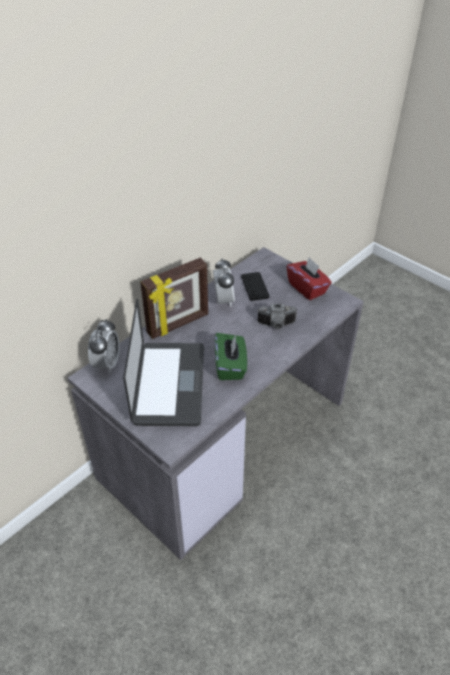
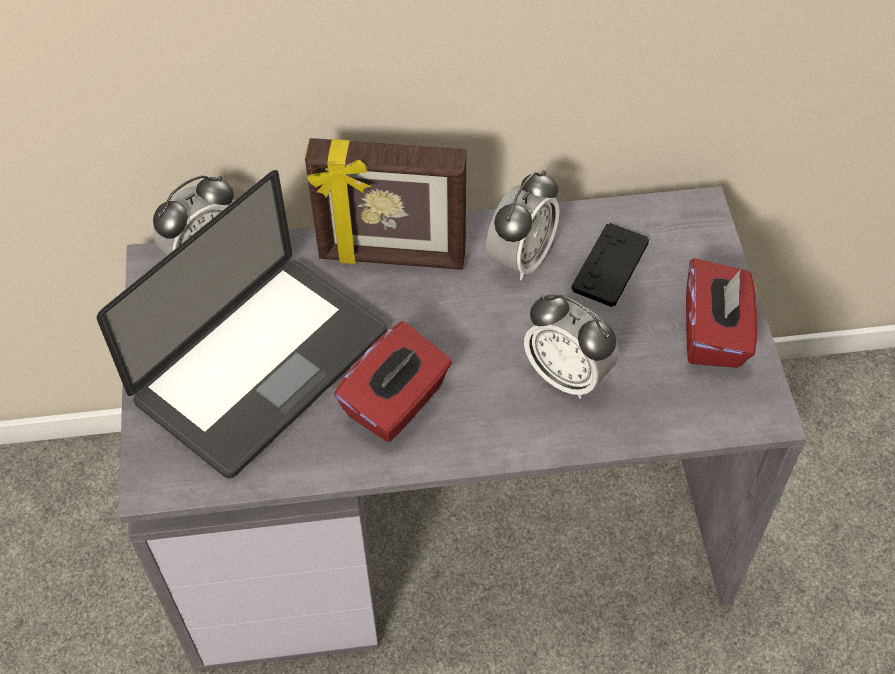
camera: 40 degrees right, 10 degrees up
green tissue box [215,333,247,380] -> red tissue box [334,321,452,442]
camera [257,304,297,329] -> alarm clock [524,295,619,399]

